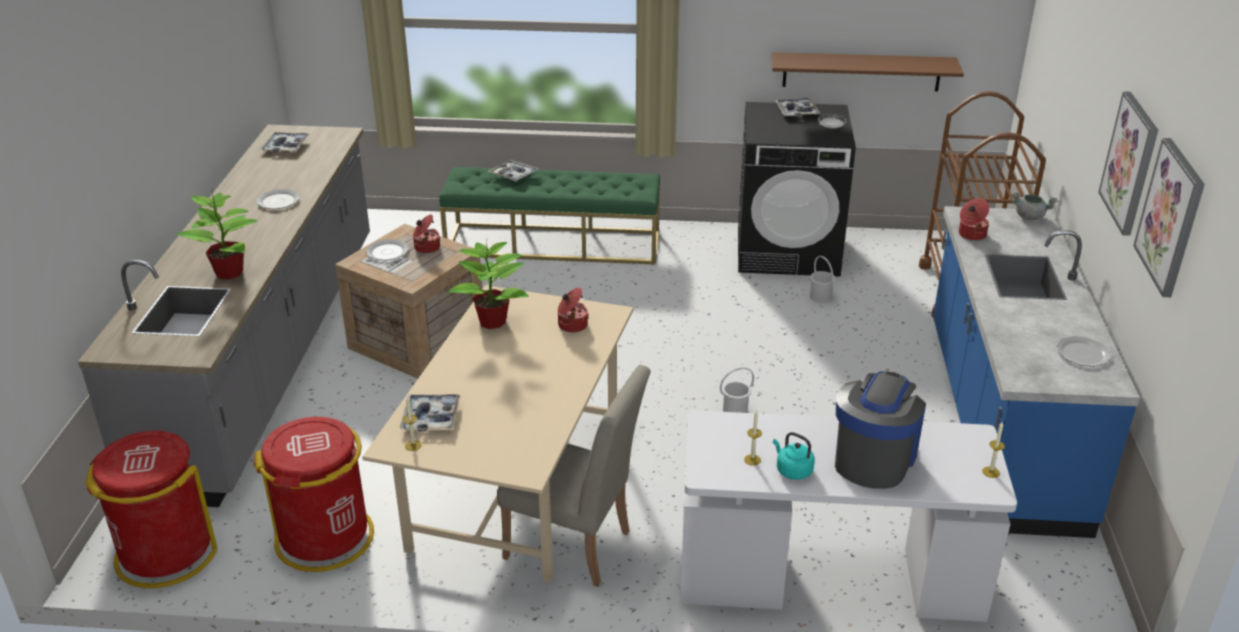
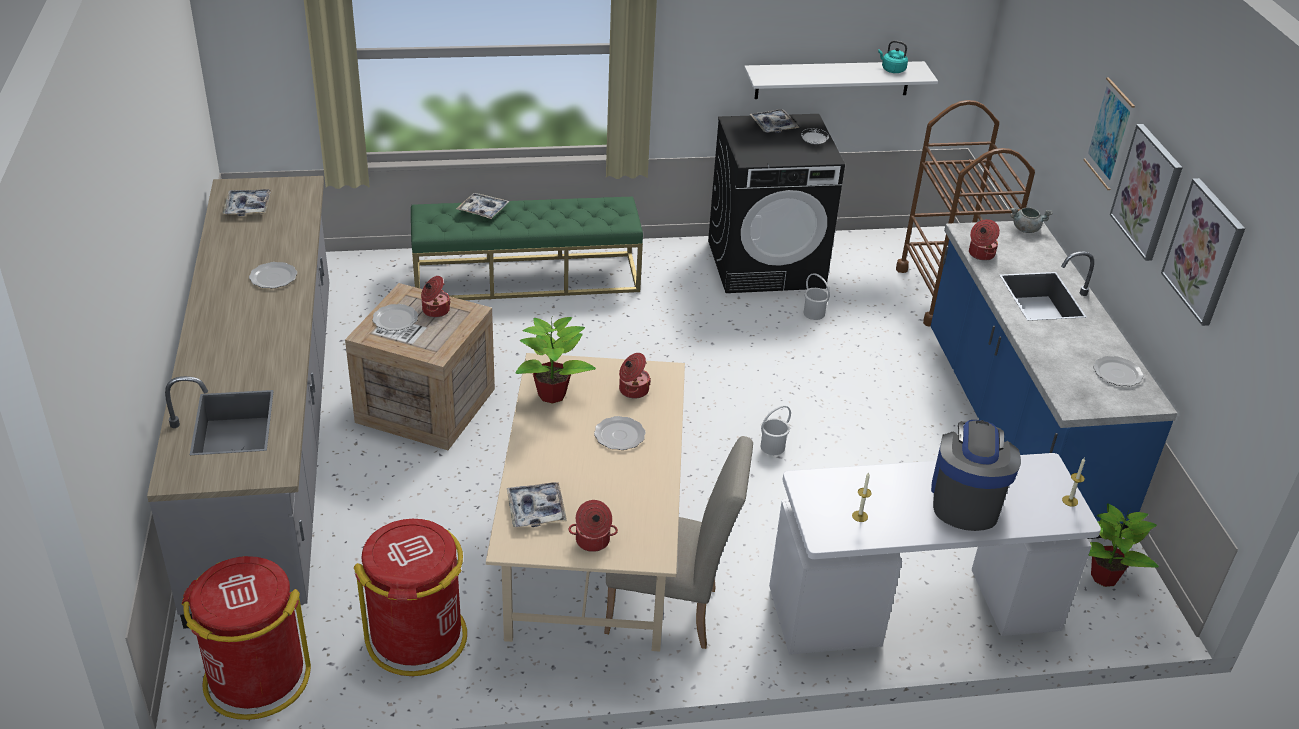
camera: 15 degrees left, 5 degrees up
potted plant [176,193,258,279] -> potted plant moved to [1088,503,1159,587]
candle [403,396,422,451] -> none
brown shelf [771,52,964,92] -> white shelf [744,61,938,99]
turquoise kettle [773,432,815,480] -> turquoise kettle moved to [878,40,908,73]
none -> cooking pot [568,500,618,552]
none -> plate [594,416,646,450]
none -> picture [1084,77,1135,190]

